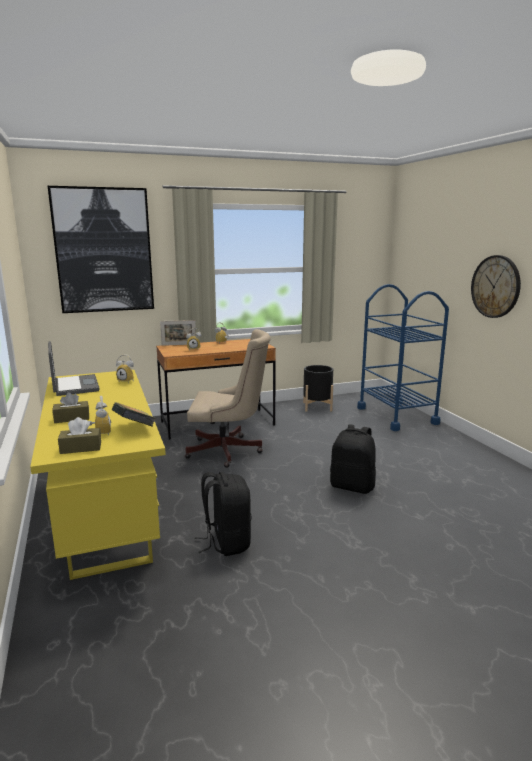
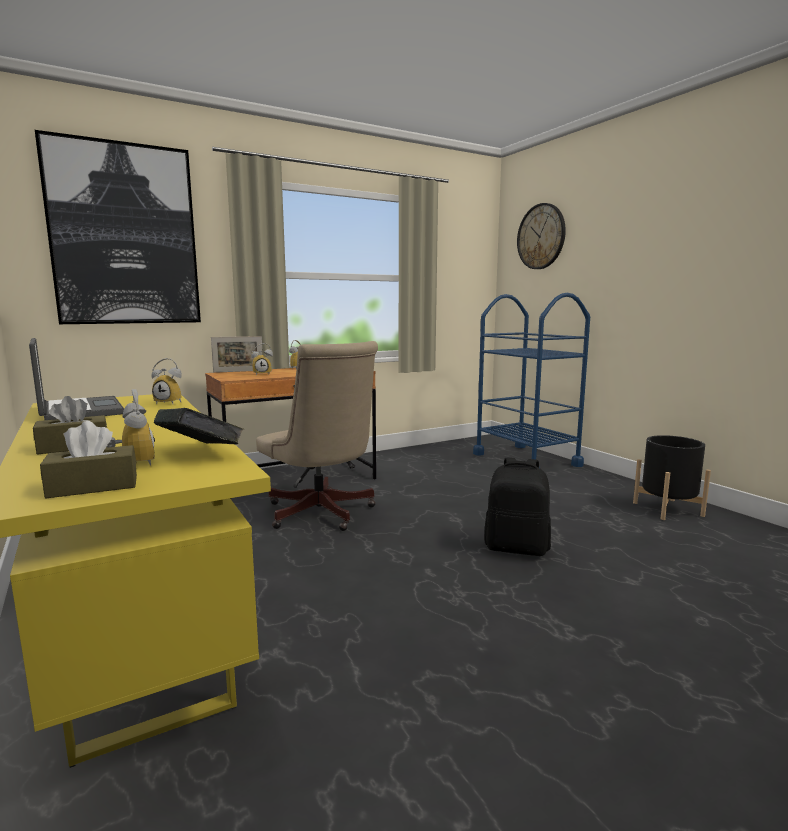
camera: 10 degrees left, 5 degrees down
beige office chair [185,329,271,468] -> beige office chair turned 60 degrees clockwise [256,341,378,531]
black backpack [195,472,251,556] -> none
black planter [303,365,333,412] -> black planter moved to [633,435,711,520]
wall clock [471,255,521,318] -> wall clock moved to [517,203,566,269]

